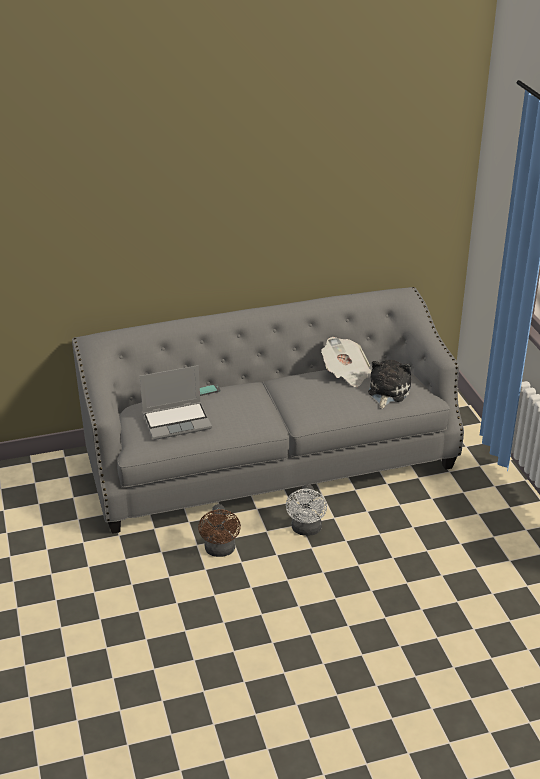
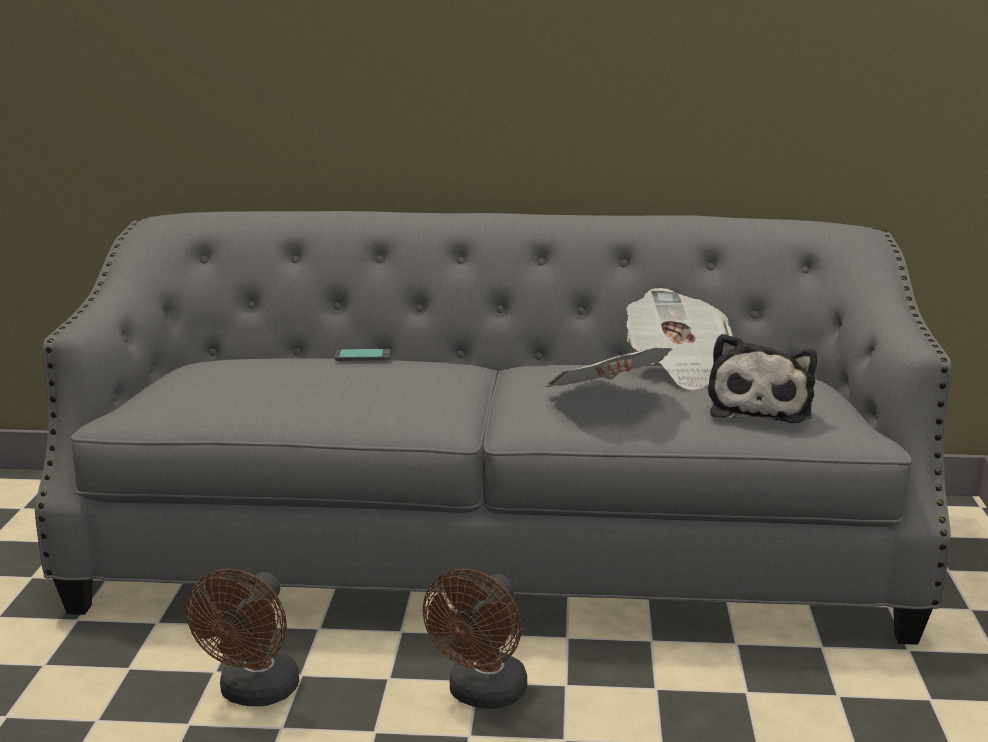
camera: 20 degrees right, 15 degrees down
laptop [140,365,212,440] -> none
white fan [286,484,327,536] -> brown fan [423,569,527,709]
plush toy [368,360,411,409] -> plush toy turned 150 degrees clockwise [708,333,817,423]
none -> newspaper [545,348,673,387]

